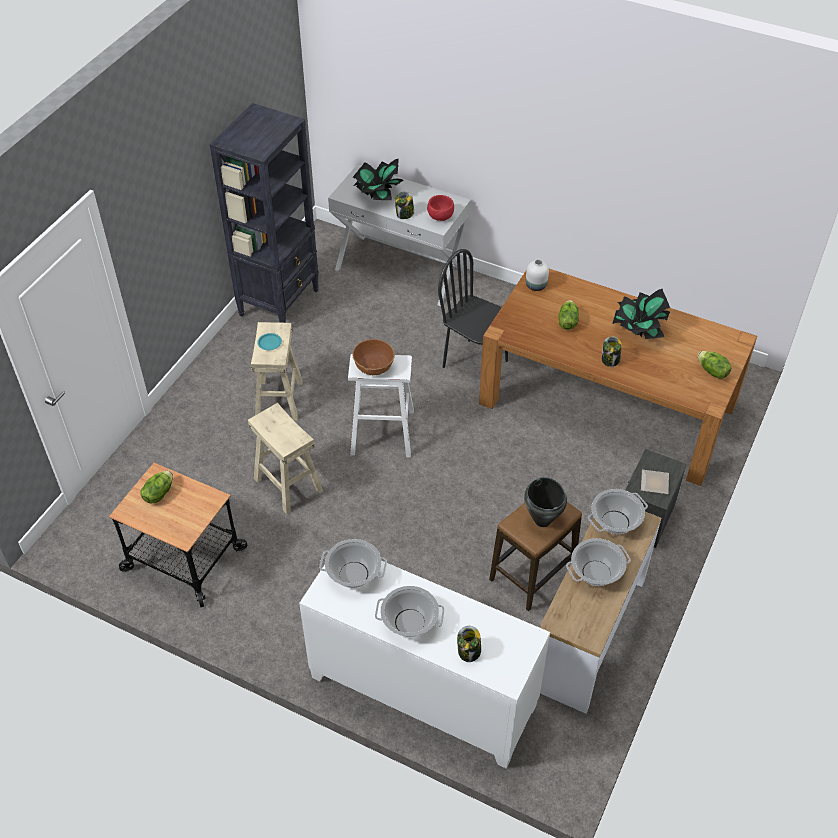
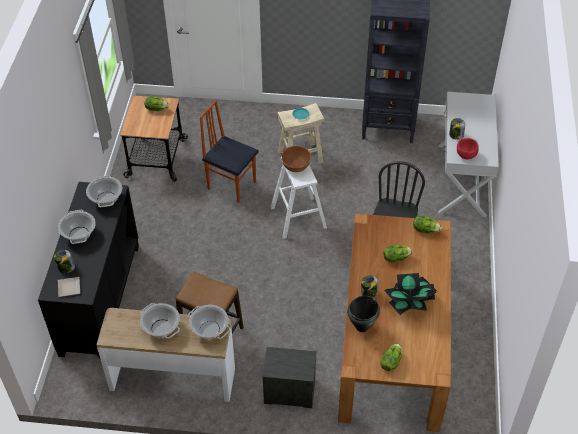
camera: 70 degrees right, 0 degrees up
beige stool [248,403,323,514] -> chair [200,100,259,203]
white cabinet [299,560,550,769] -> black cabinet [38,182,139,360]
potted plant [353,158,404,200] -> none
black cooking pot [524,477,567,527] -> black cooking pot moved to [347,295,380,332]
white vase [526,259,549,291] -> lettuce [413,216,442,234]
plate [641,470,669,494] -> plate moved to [58,277,80,297]

